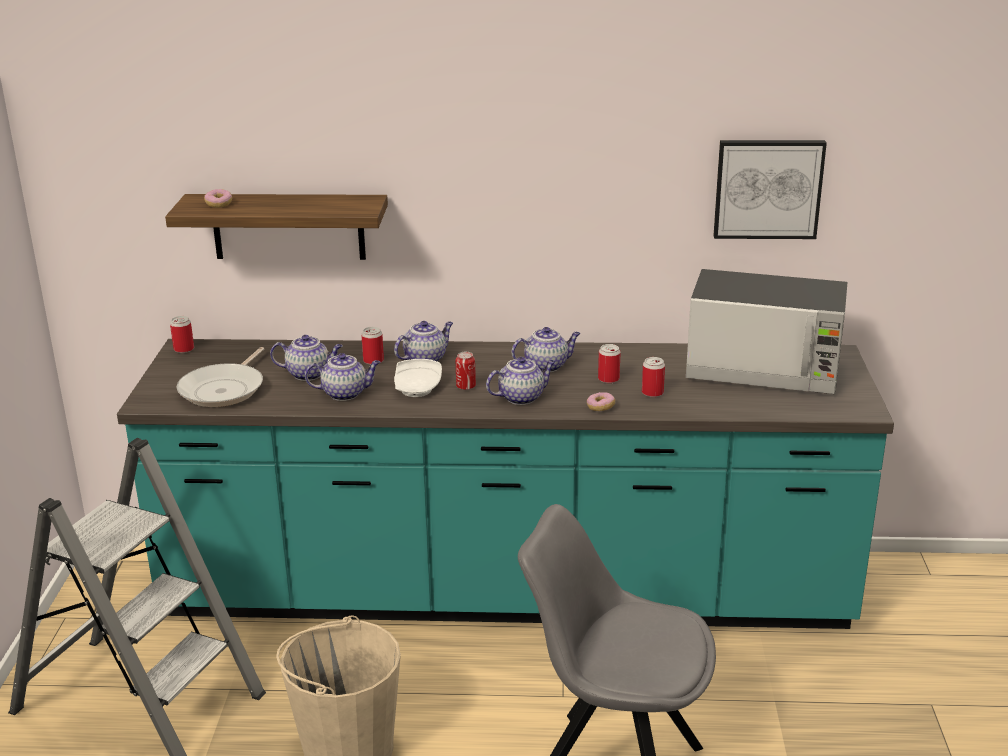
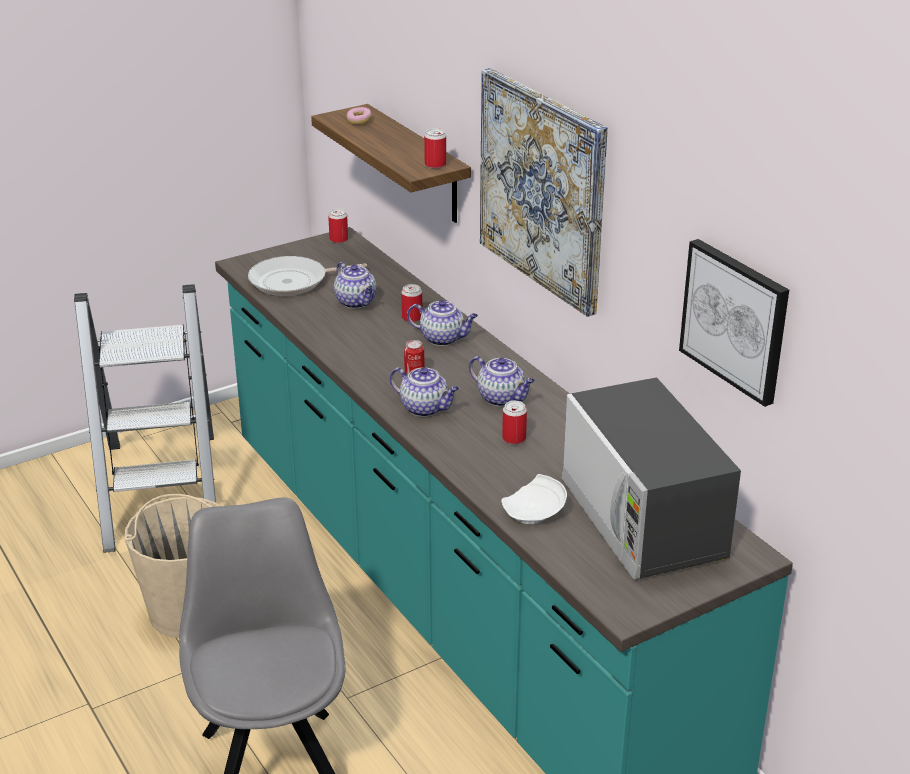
camera: 55 degrees right, 5 degrees up
teapot [305,353,381,401] -> none
white plate [394,359,442,397] -> white plate moved to [501,474,567,524]
donut [587,392,615,411] -> none
can [642,357,665,397] -> can moved to [424,128,446,169]
none -> picture [480,68,608,317]

